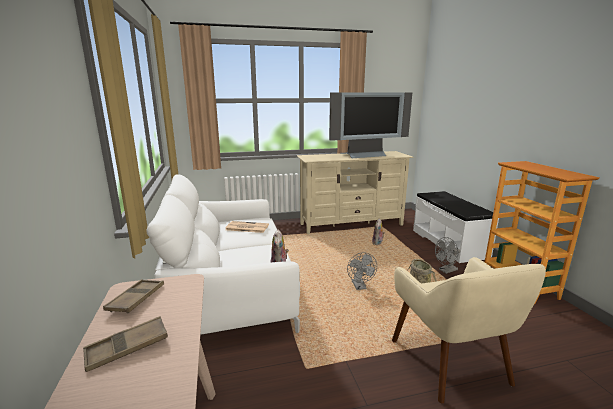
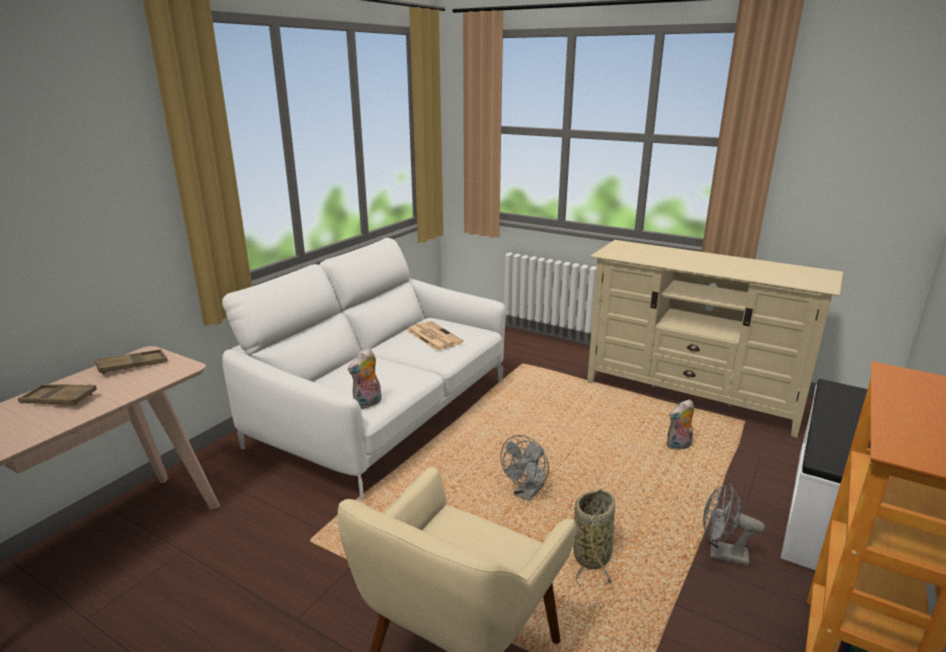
camera: 45 degrees right, 5 degrees up
television [329,93,412,158] -> none

